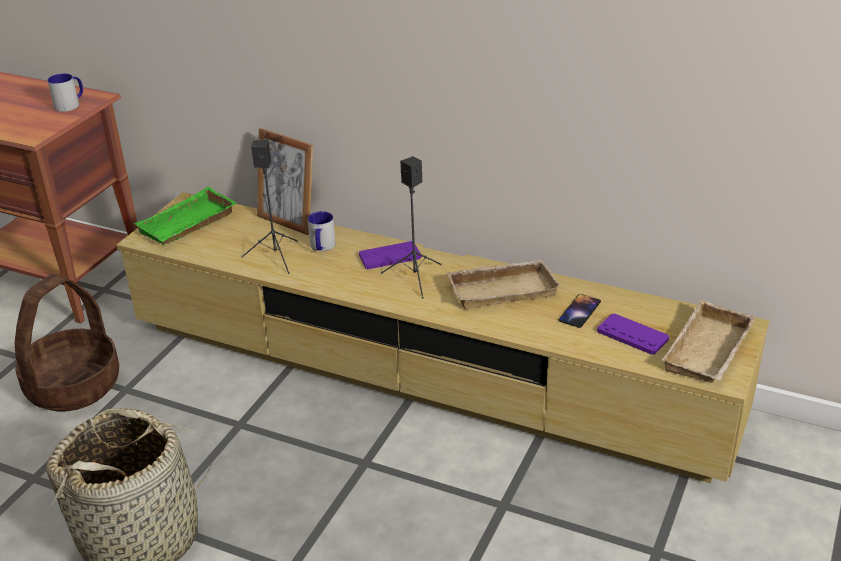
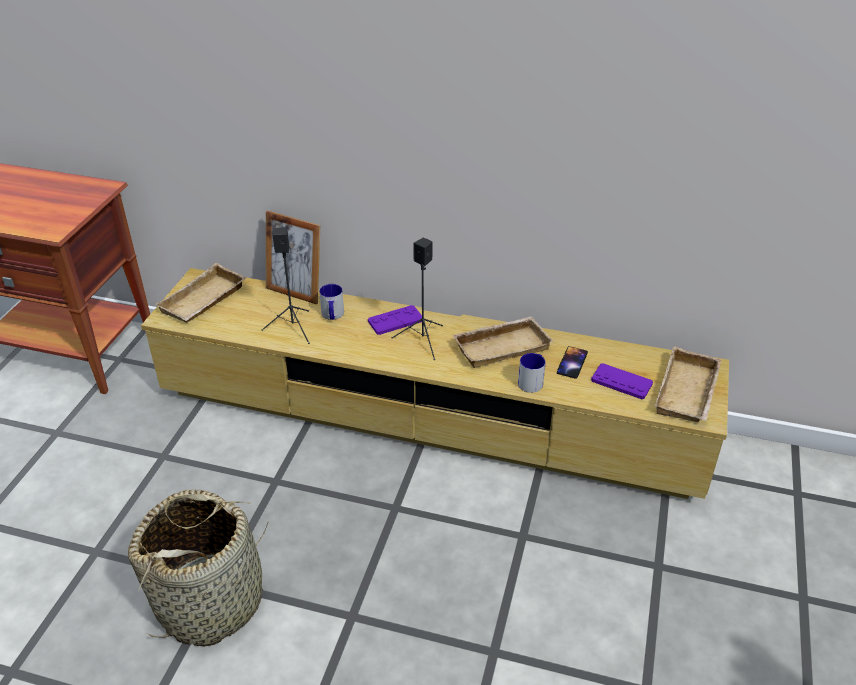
camera: 10 degrees left, 5 degrees up
basket [15,274,119,412] -> none
mug [47,74,83,112] -> mug moved to [518,353,546,393]
green tray [134,187,237,245] -> beige tray [155,263,247,323]

